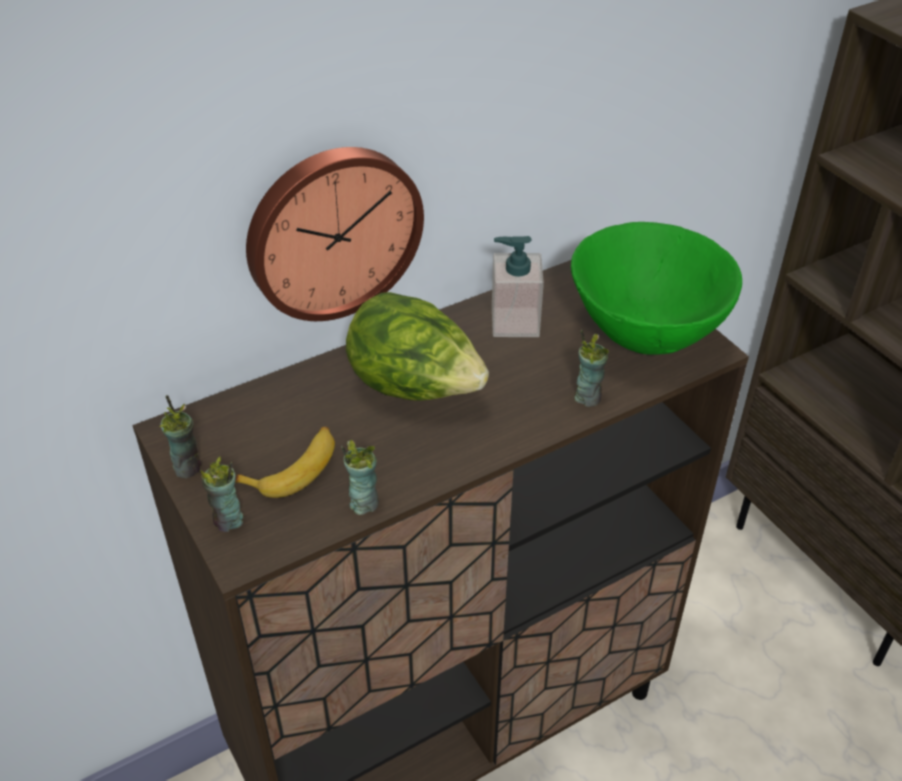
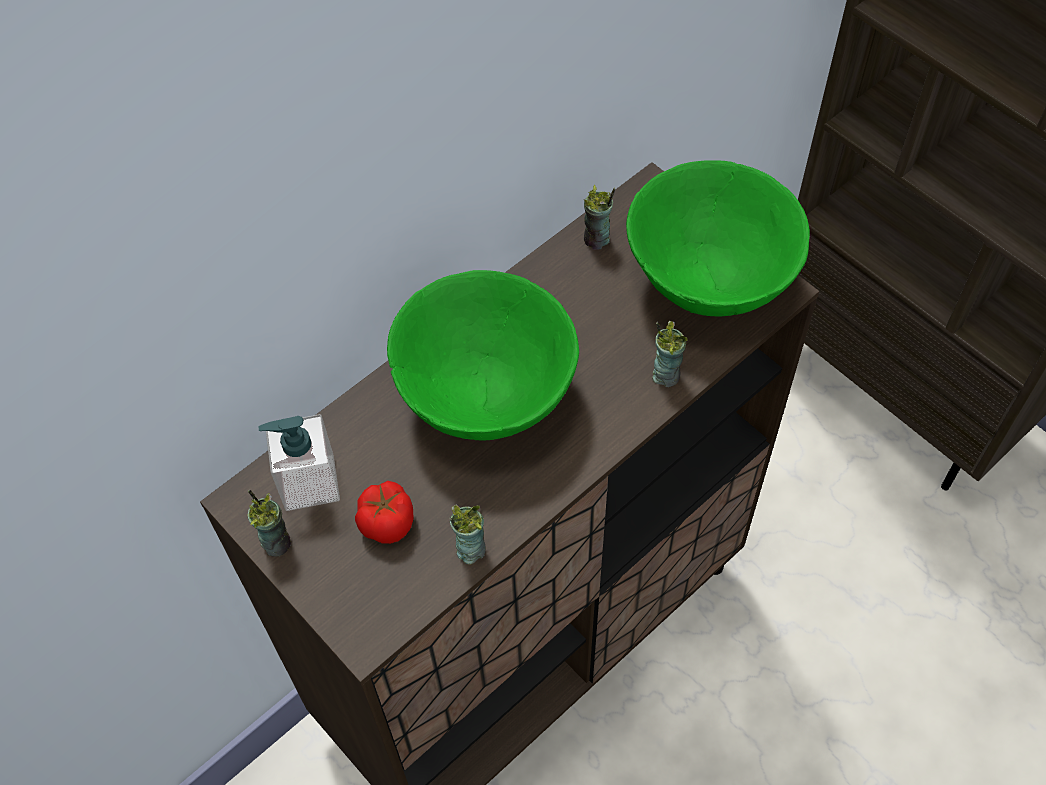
camera: 10 degrees left, 15 degrees up
cup [200,457,243,532] -> cup moved to [584,185,615,250]
banana [235,427,335,498] -> tomato [355,481,413,544]
wall clock [246,147,424,321] -> none
lettuce [346,292,489,401] -> green bowl [387,270,579,440]
soap dispenser [492,236,544,337] -> soap dispenser moved to [258,414,340,511]

